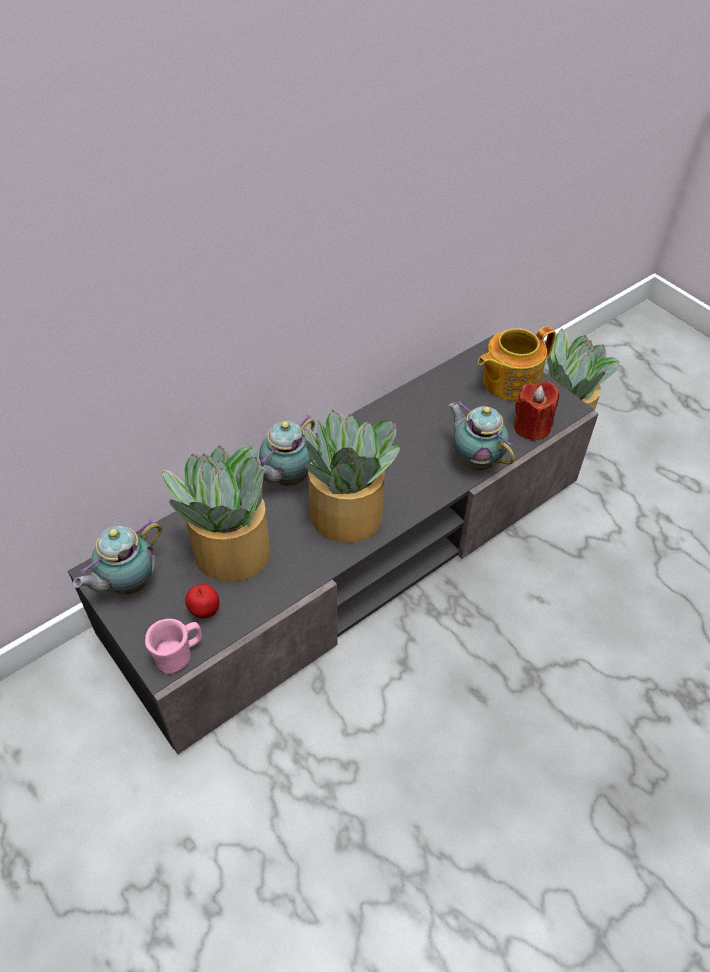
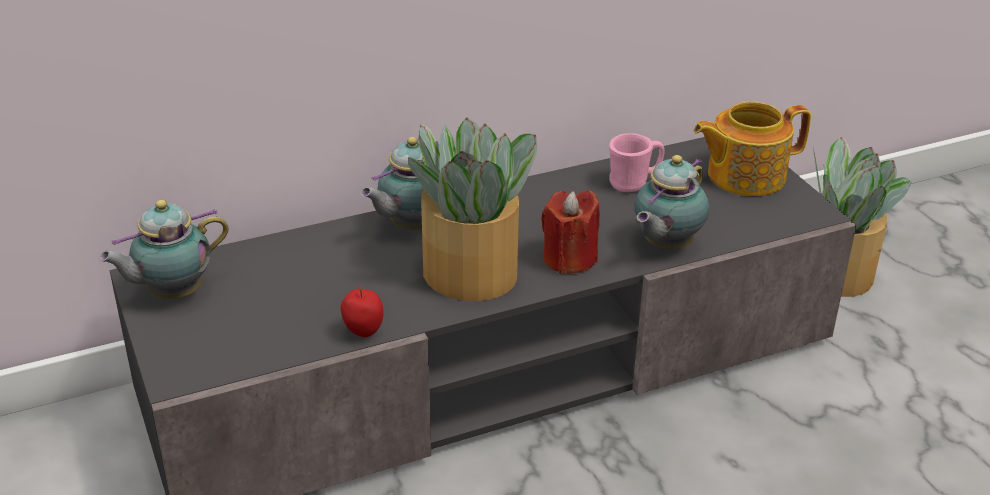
camera: 15 degrees right, 15 degrees down
pink mug [145,619,202,674] -> pink mug moved to [609,133,665,192]
potted plant [162,445,271,582] -> none
apple [185,584,220,619] -> apple moved to [341,286,384,337]
teapot [449,401,515,470] -> teapot turned 120 degrees counterclockwise [635,155,709,249]
red candle [514,381,559,441] -> red candle moved to [541,190,600,274]

